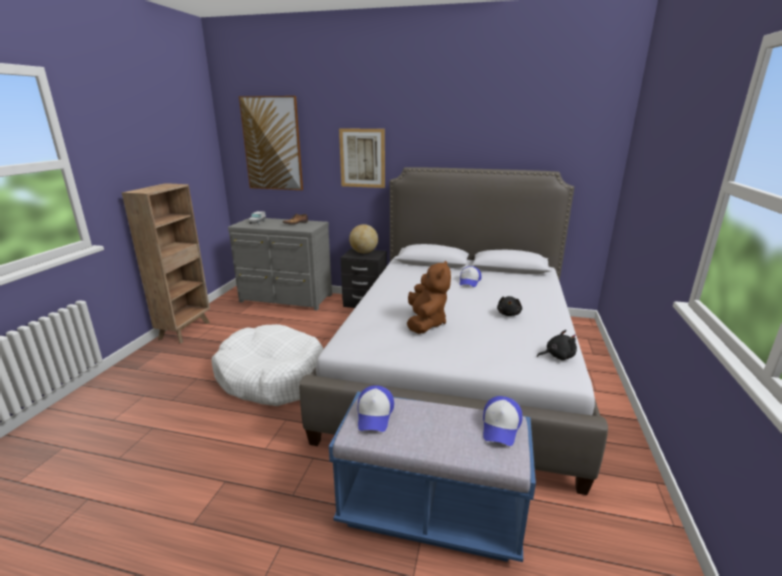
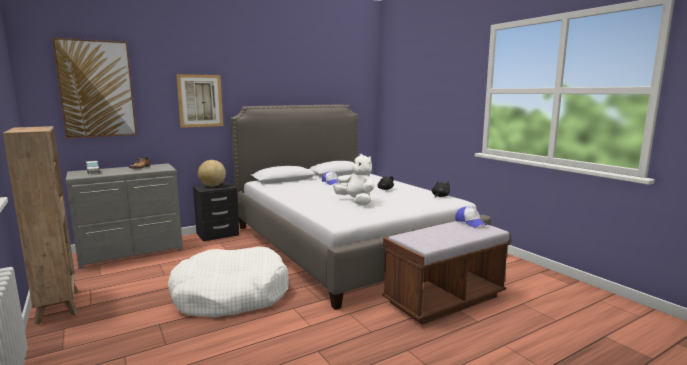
camera: 45 degrees left, 10 degrees down
blue bench [329,392,536,562] -> brown bench [382,221,511,325]
cap [358,385,394,432] -> none
brown plush toy [407,260,451,334] -> white plush toy [333,154,374,205]

